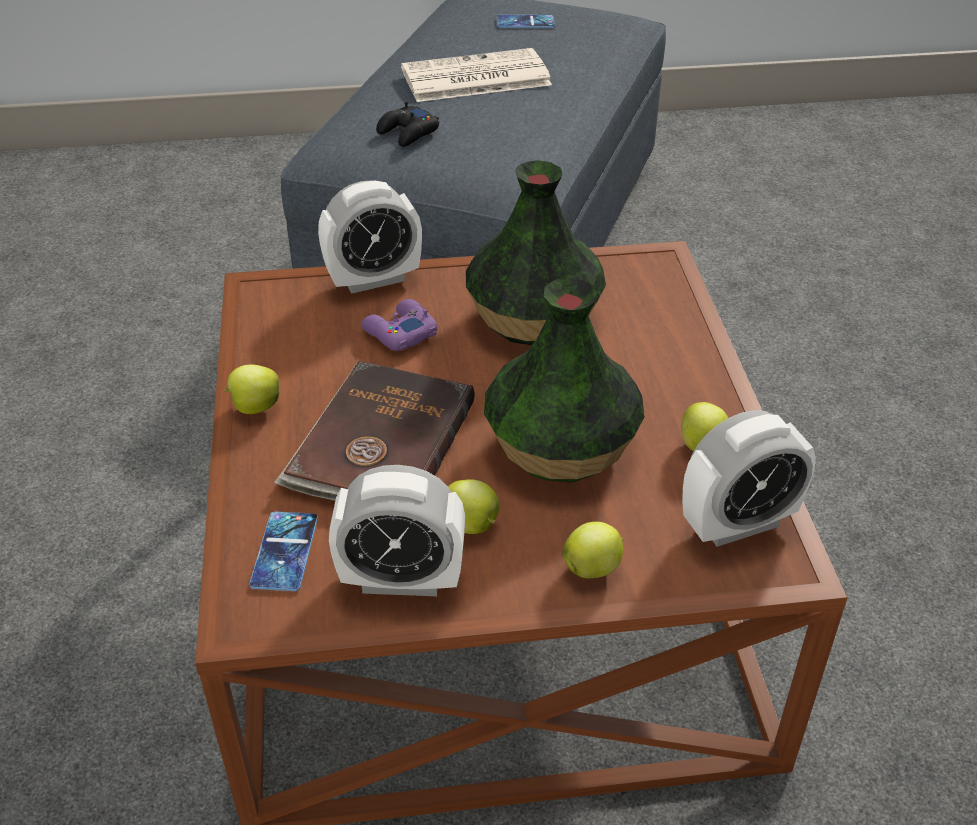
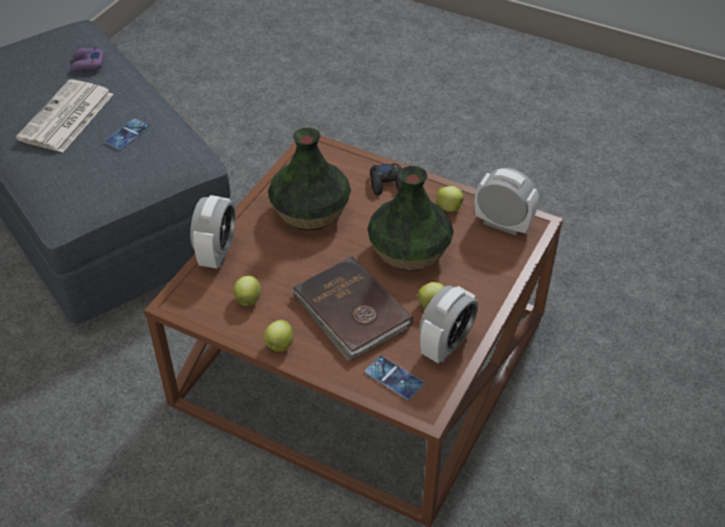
camera: 55 degrees left, 5 degrees up
purple game controller [361,299,438,351] -> purple game controller moved to [70,46,105,72]
black game controller [376,101,439,147] -> black game controller moved to [370,163,402,196]
phone [497,15,555,28] -> phone moved to [104,119,150,150]
apple [562,522,623,578] -> apple moved to [233,276,261,306]
alarm clock [682,410,816,547] -> alarm clock turned 75 degrees counterclockwise [474,168,539,235]

